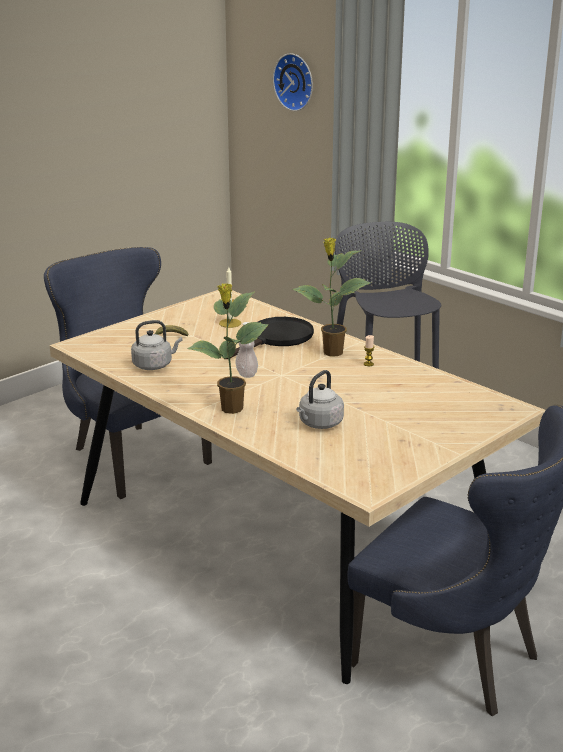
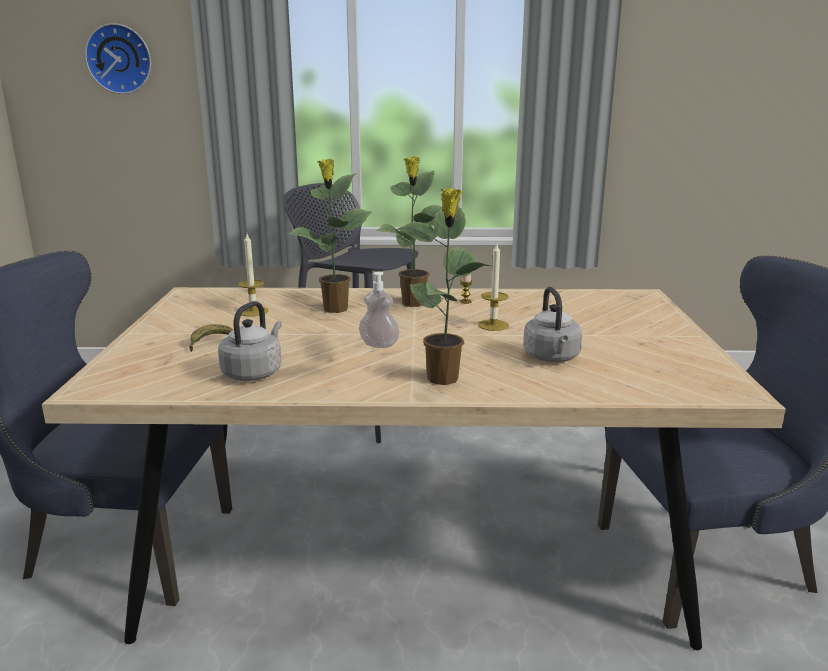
camera: 45 degrees left, 5 degrees down
black frying pan [226,317,314,359] -> potted plant [288,159,372,313]
none -> candle [478,244,509,331]

